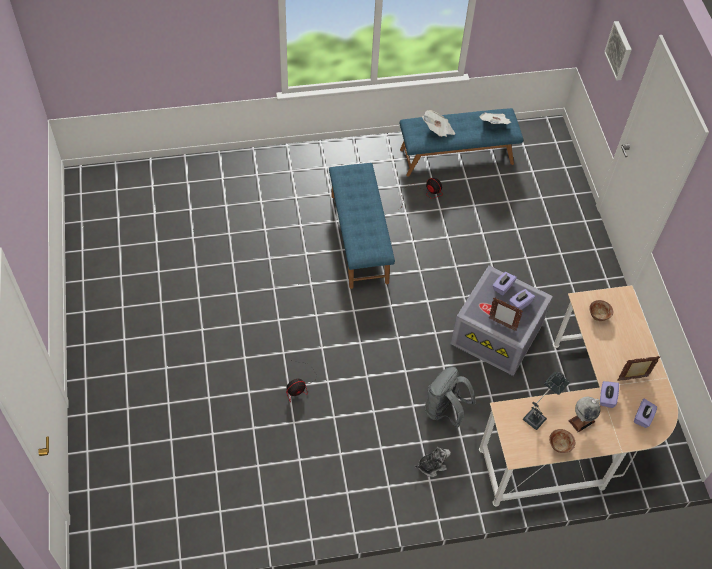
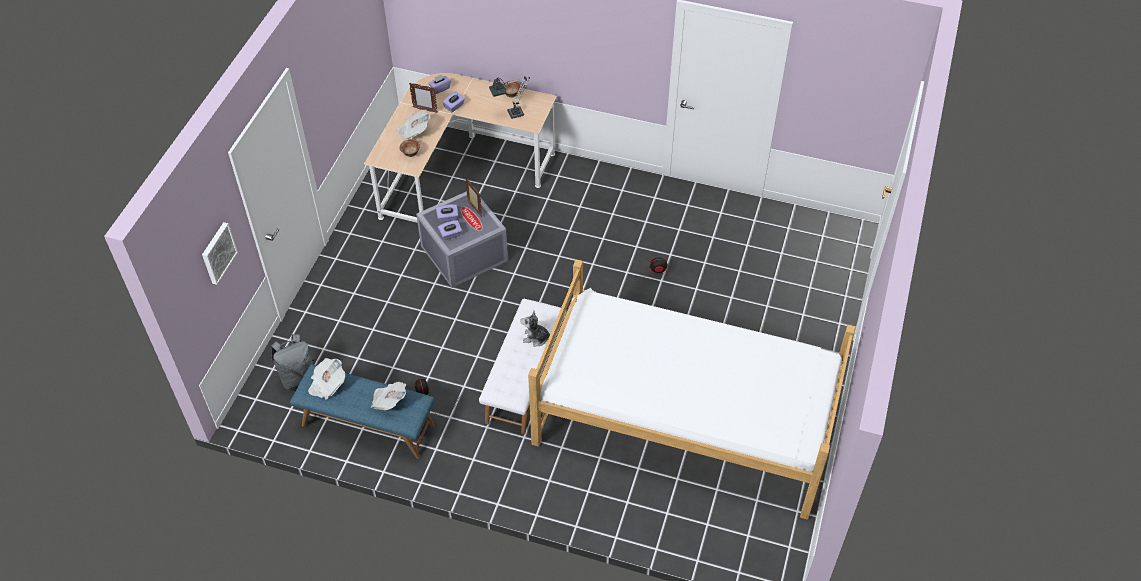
camera: 150 degrees left, 5 degrees down
blue bench [329,163,395,289] -> white bench [479,299,566,434]
plush toy [415,447,451,477] -> plush toy moved to [521,311,550,347]
grey backpack [425,367,476,428] -> grey backpack moved to [271,334,314,390]
globe [569,397,601,432] -> none
none -> newspaper [397,110,430,140]
none -> bed [528,260,856,520]

